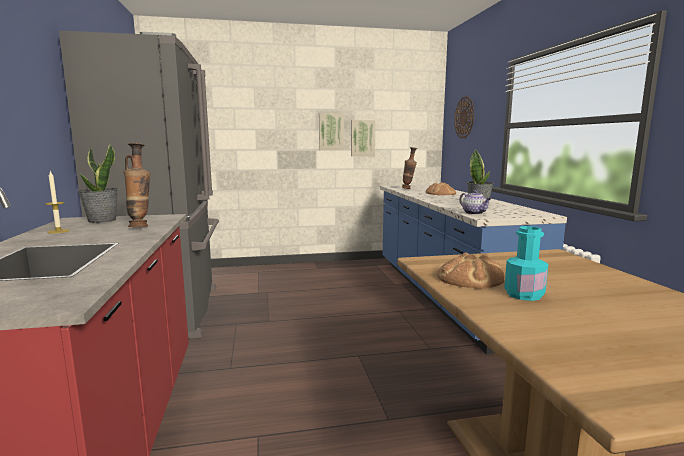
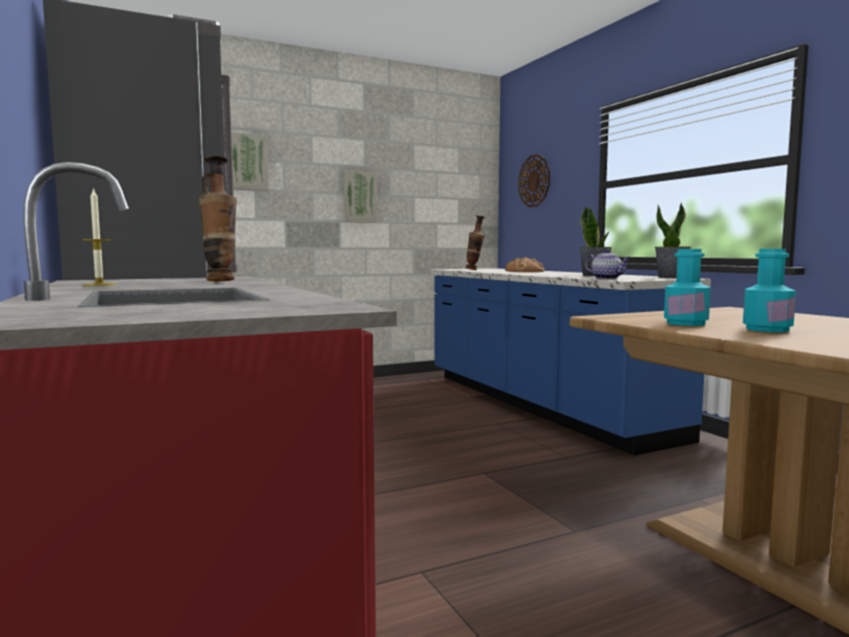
camera: 15 degrees left, 5 degrees down
potted plant [78,143,118,223] -> potted plant moved to [655,202,691,278]
picture [351,120,376,157] -> picture moved to [231,132,269,191]
bread [437,252,505,289] -> turquoise bottle [664,249,711,326]

